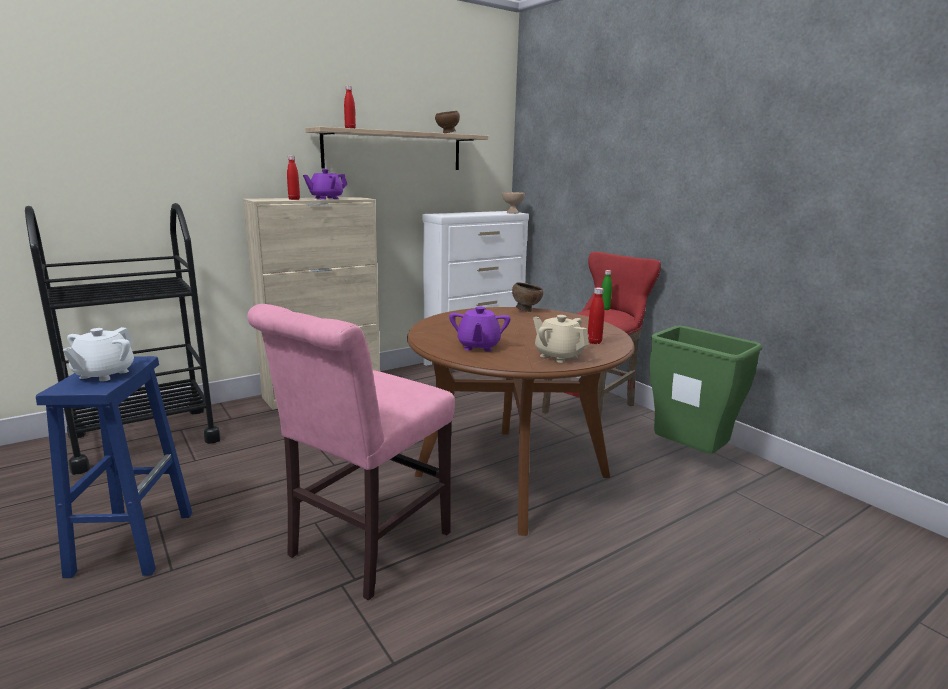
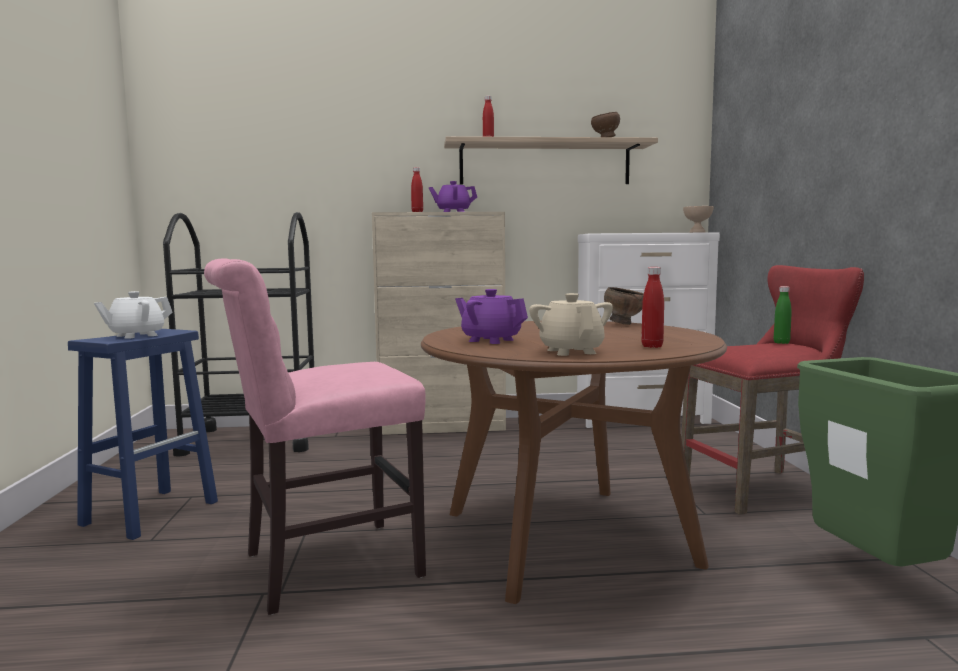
camera: 30 degrees right, 10 degrees down
purple teapot [449,307,510,352] -> purple teapot turned 90 degrees clockwise [455,289,528,344]

